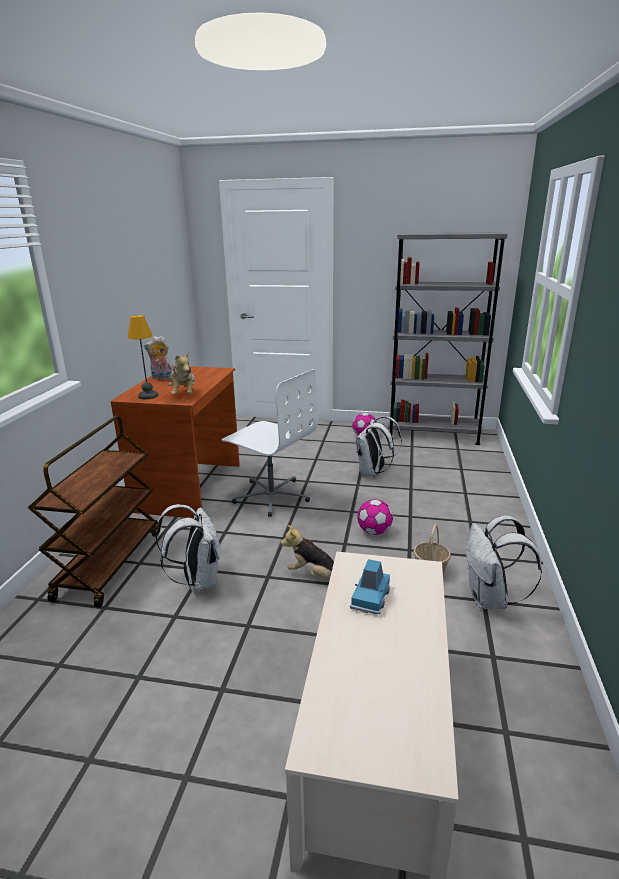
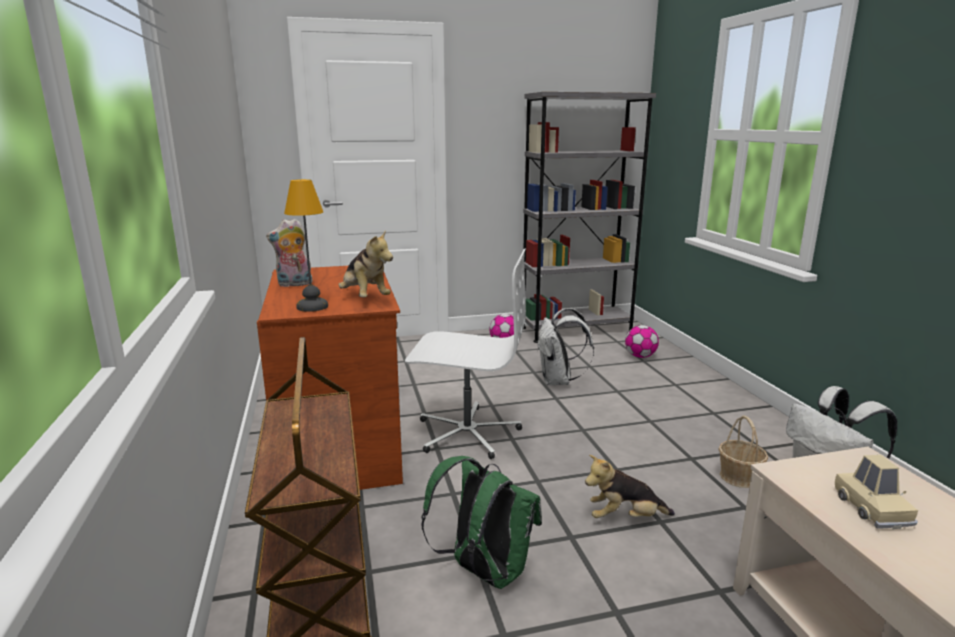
camera: 25 degrees left, 5 degrees down
white backpack [156,504,221,592] -> green backpack [421,456,542,589]
blue toy car [350,559,390,614] -> beige toy car [835,455,918,529]
football [357,499,393,535] -> football moved to [625,325,659,358]

